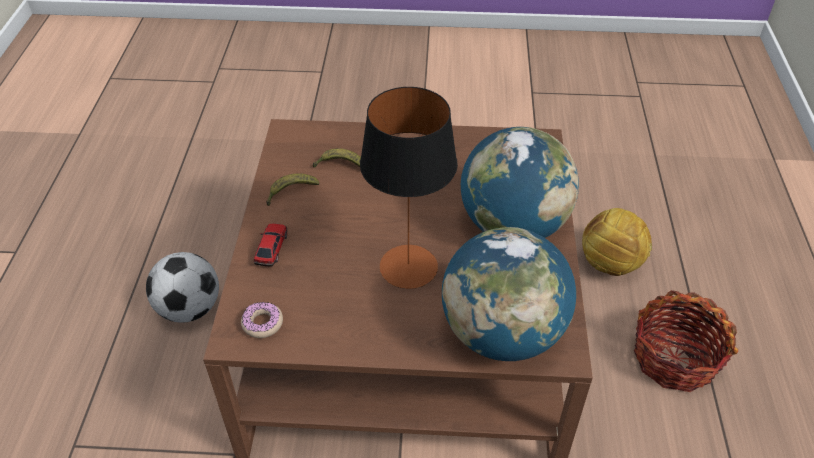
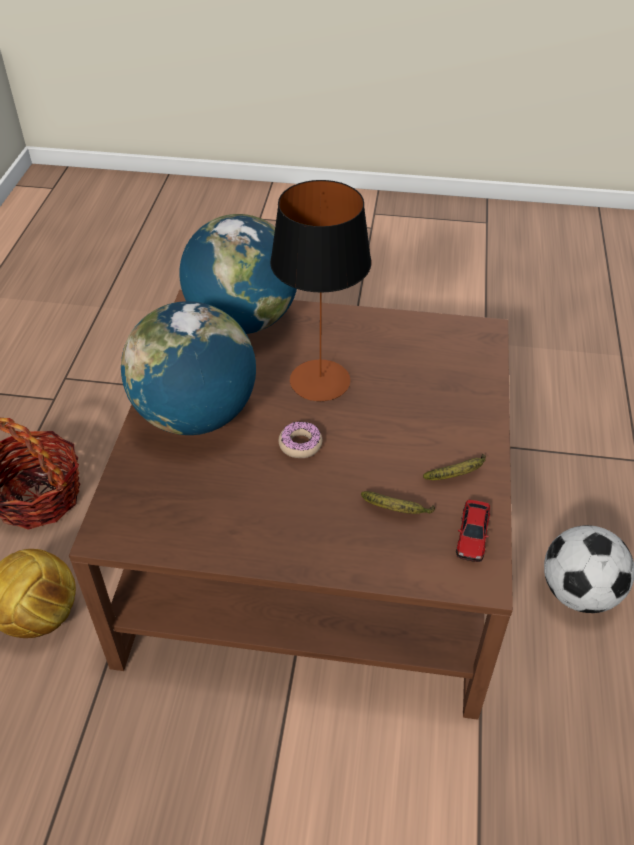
camera: 175 degrees left, 0 degrees up
donut [241,302,283,338] -> donut moved to [278,421,322,458]
toy car [254,224,287,267] -> toy car moved to [456,500,490,562]

